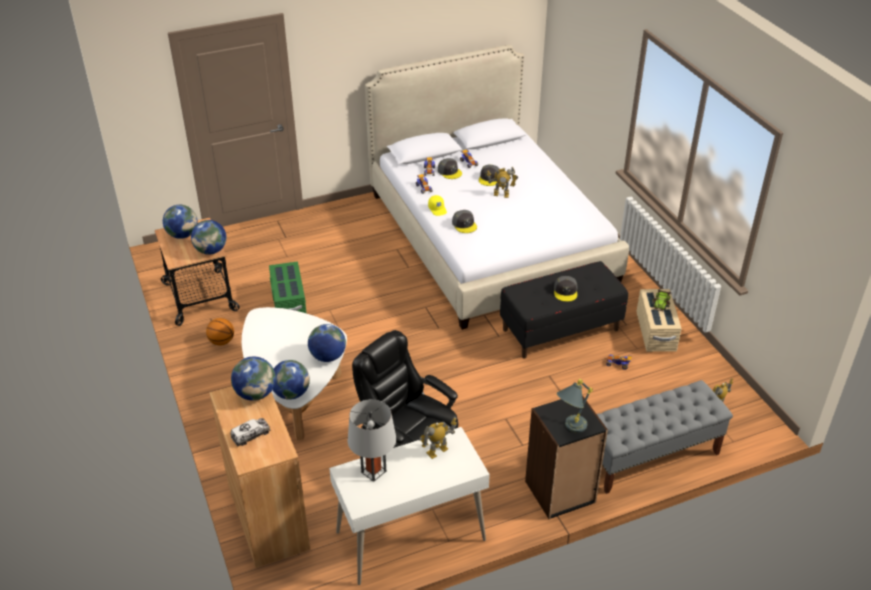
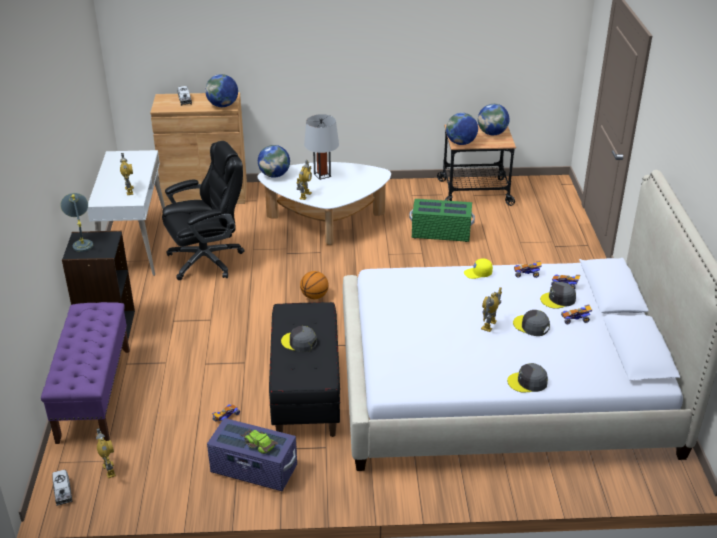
camera: 110 degrees right, 5 degrees down
basketball [206,318,234,345] -> basketball moved to [300,271,329,299]
globe [308,324,346,362] -> toy robot [297,160,312,200]
grey table lamp [348,399,396,482] -> grey table lamp moved to [304,114,339,180]
grey cap [452,210,477,233] -> grey cap moved to [507,363,548,393]
grey bench [597,380,733,494] -> purple bench [41,302,130,444]
beige storage box [636,289,682,352] -> purple storage box [207,418,297,491]
none -> toy truck [52,470,73,506]

